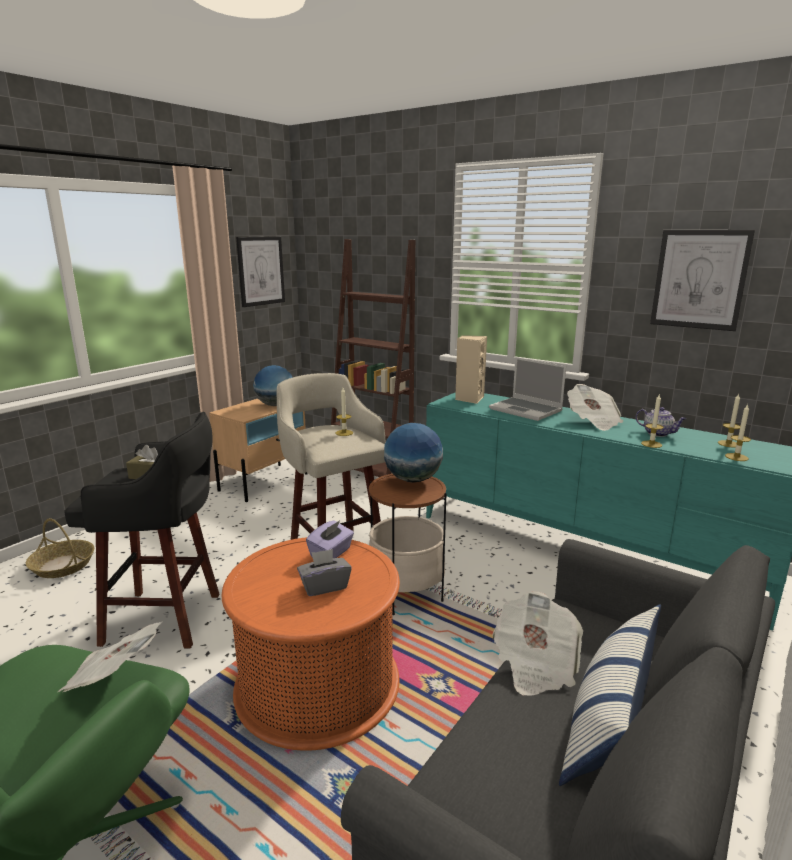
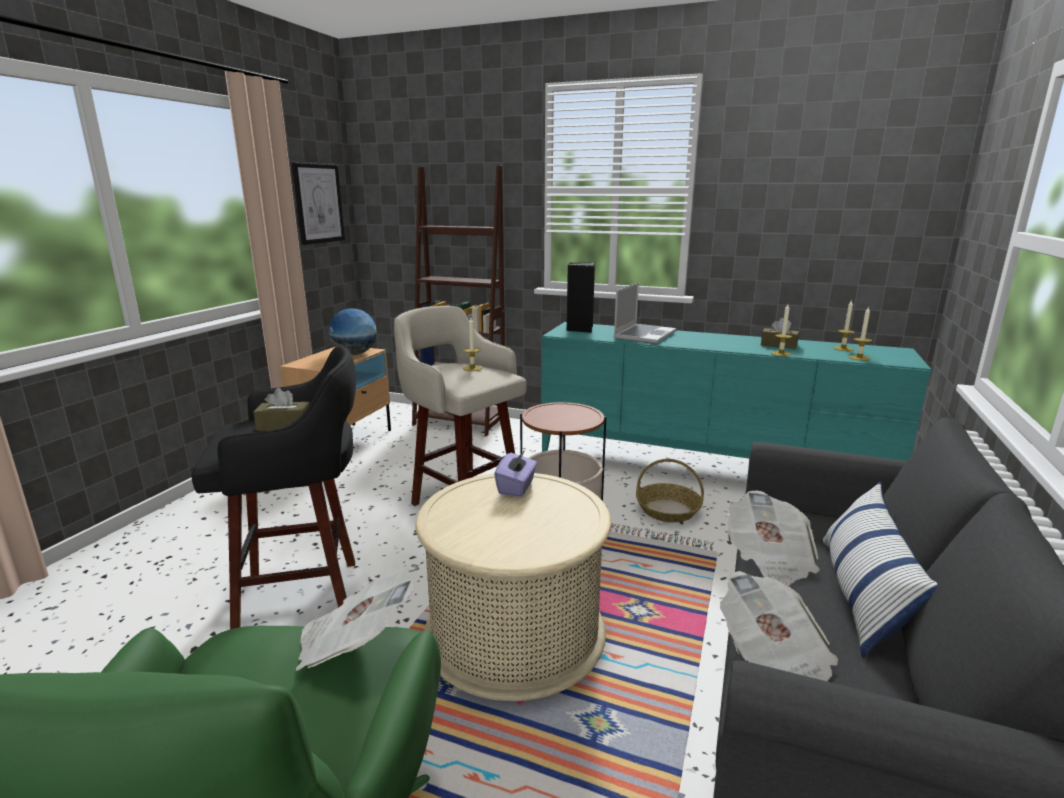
camera: 15 degrees left, 0 degrees up
basket [26,518,94,578] -> basket moved to [636,459,704,522]
orange coffee table [221,537,400,751] -> beige coffee table [416,473,611,701]
grey tissue box [297,549,352,596] -> none
globe [384,423,443,483] -> none
beige speaker [455,335,487,404] -> black speaker [567,263,595,333]
laptop [489,357,566,421] -> laptop turned 90 degrees counterclockwise [614,282,676,344]
newspaper [567,384,623,431] -> newspaper moved to [720,571,838,681]
teapot [635,407,686,437] -> brown tissue box [761,318,799,349]
picture [650,230,755,331] -> none

